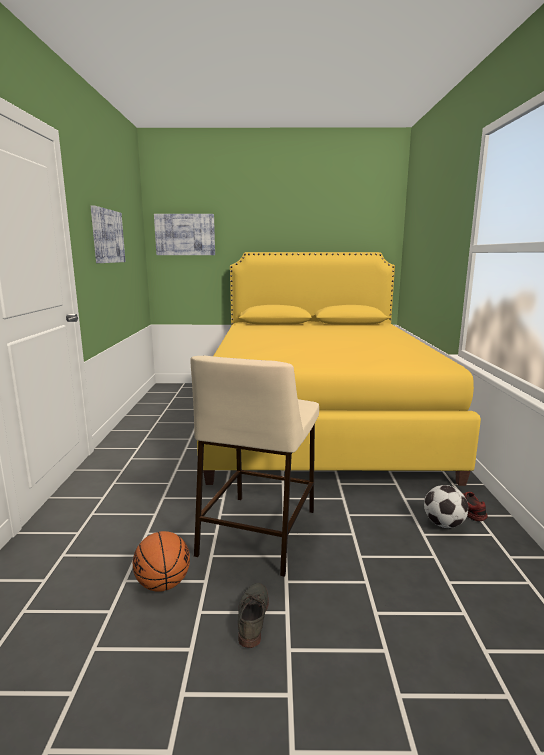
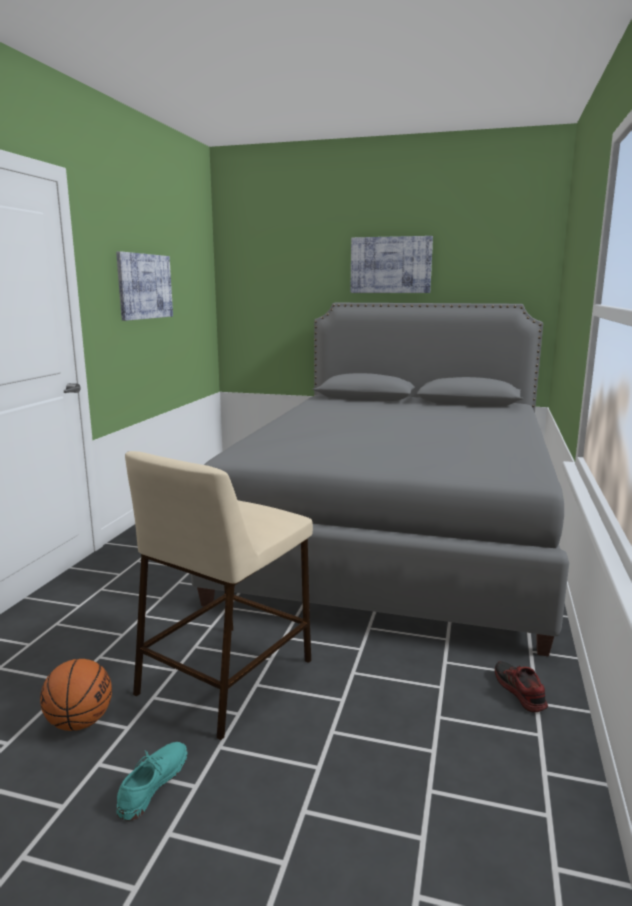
camera: 15 degrees right, 0 degrees up
picture [154,214,215,255] -> picture moved to [351,236,433,293]
yellow bed [197,252,481,486] -> grey bed [191,303,569,657]
grey shoe [238,583,269,648] -> turquoise shoe [117,742,187,821]
football [424,485,468,528] -> none

